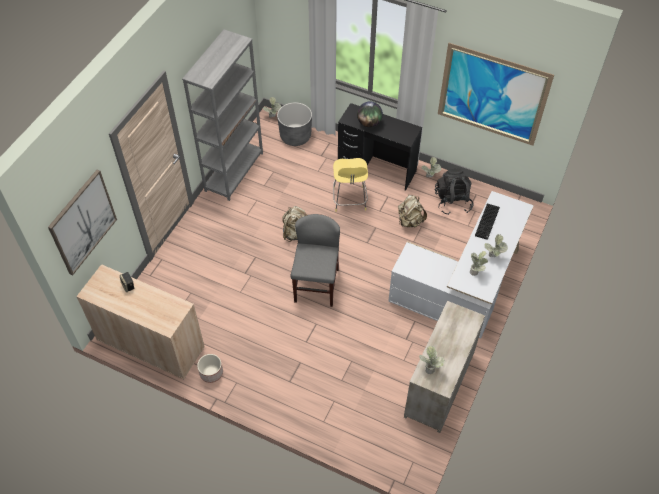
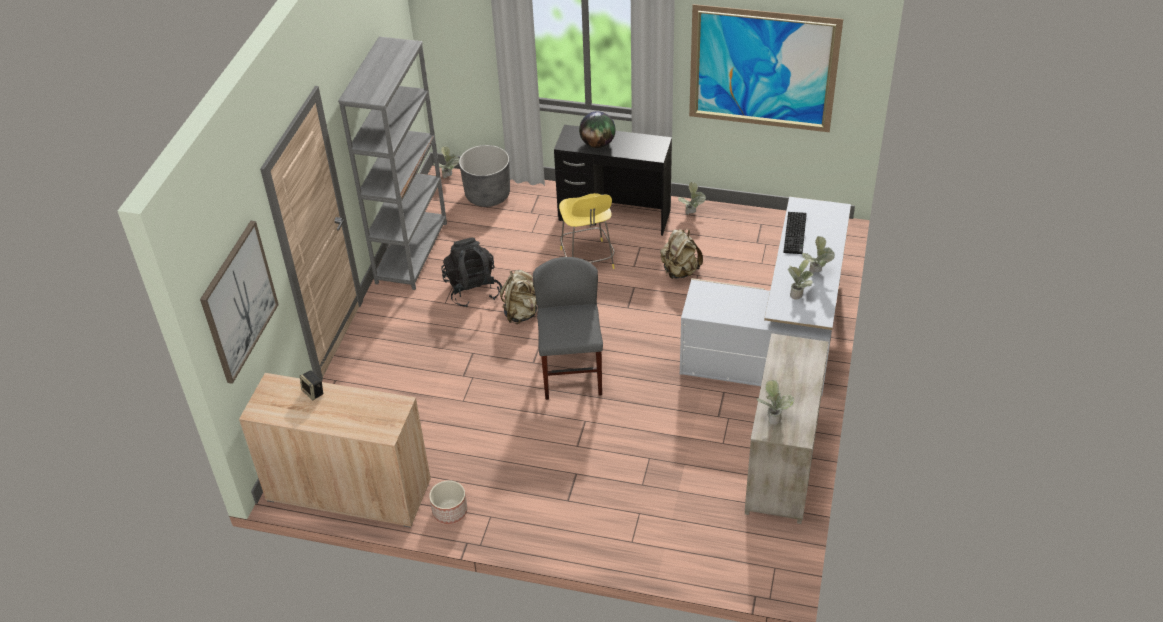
camera: 10 degrees left, 10 degrees down
black backpack [435,168,474,215] -> black backpack moved to [441,237,502,308]

